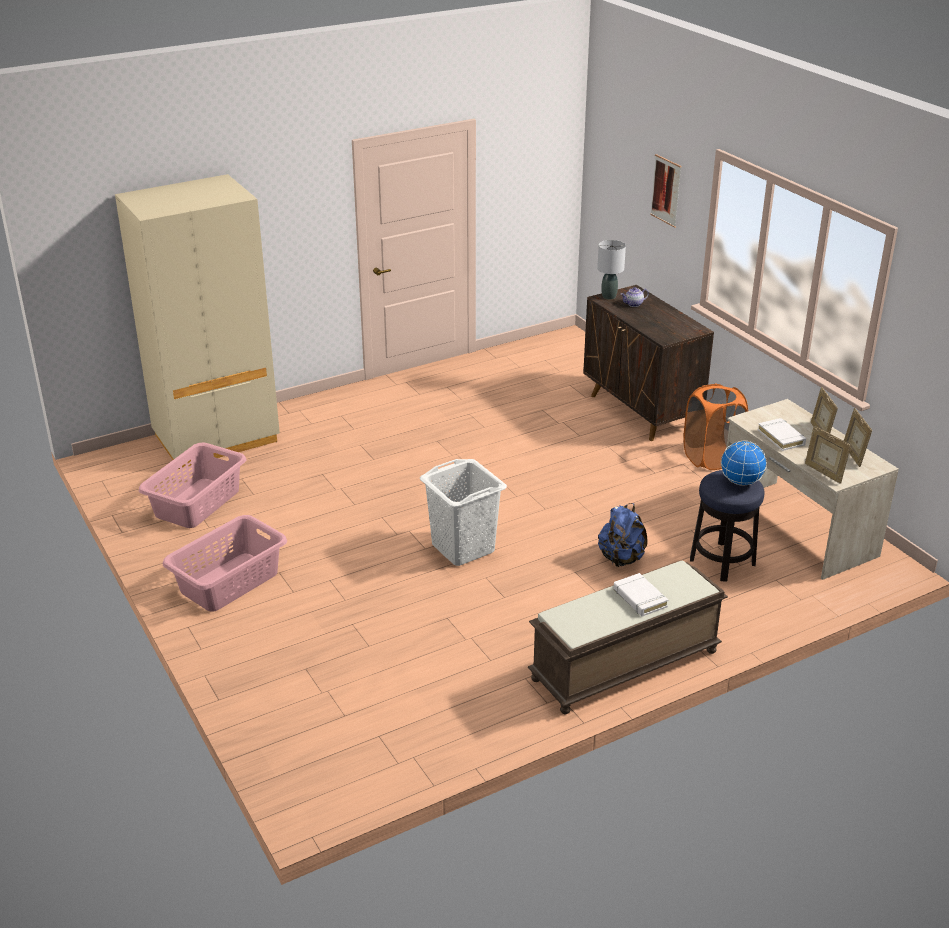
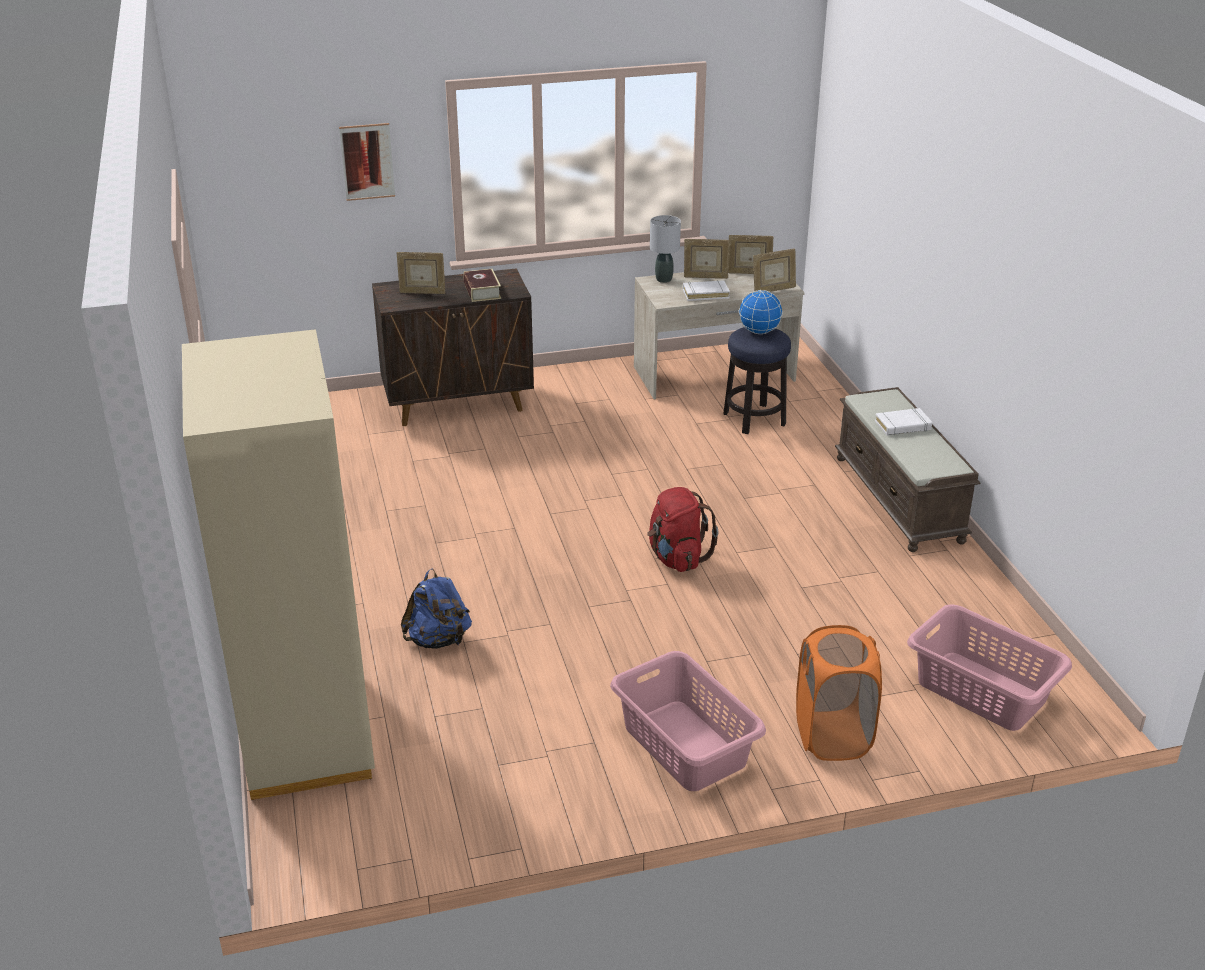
camera: 75 degrees left, 0 degrees up
pink laundry basket [139,442,247,528] -> pink laundry basket moved to [907,604,1072,731]
white laundry basket [420,459,507,566] -> red backpack [647,487,719,572]
grey table lamp [597,240,626,300] -> grey table lamp moved to [650,215,681,283]
blue backpack [598,503,647,567] -> blue backpack moved to [401,568,472,649]
teapot [621,287,649,307] -> picture frame [397,252,446,294]
orange laundry basket [683,384,748,470] -> orange laundry basket moved to [796,625,882,761]
none -> book [463,269,501,302]

